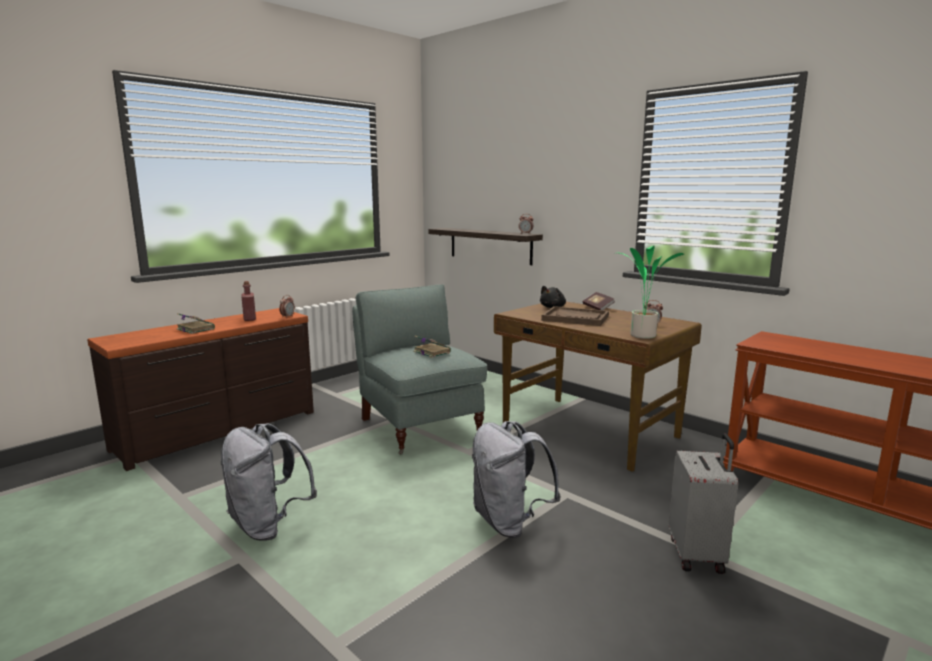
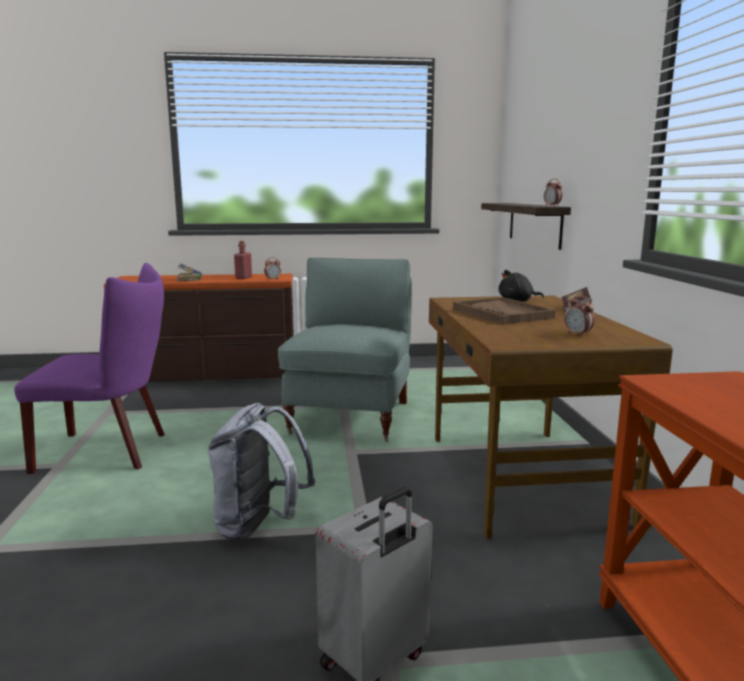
camera: 40 degrees right, 0 degrees up
grey backpack [221,423,317,541] -> purple chair [14,263,165,474]
book [413,336,451,358] -> none
potted plant [620,246,684,339] -> none

